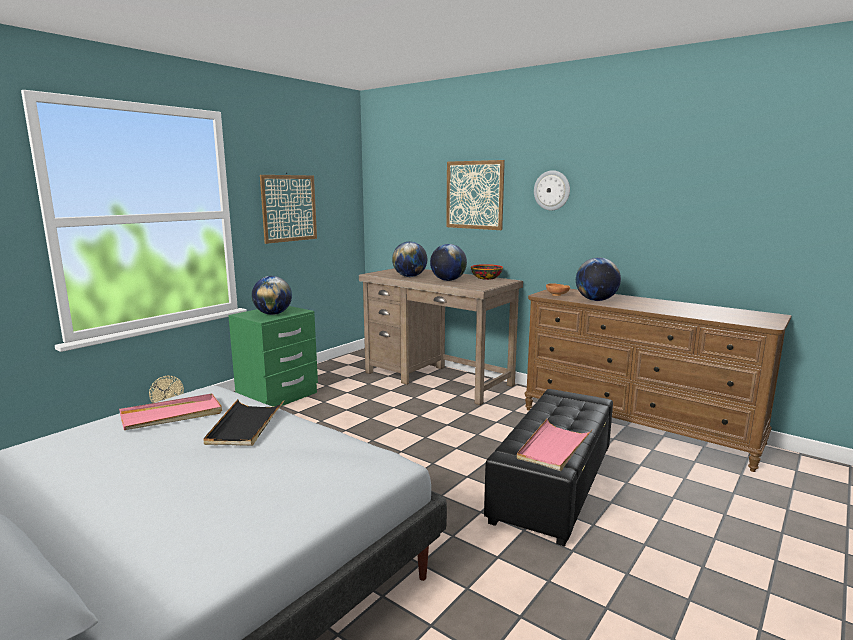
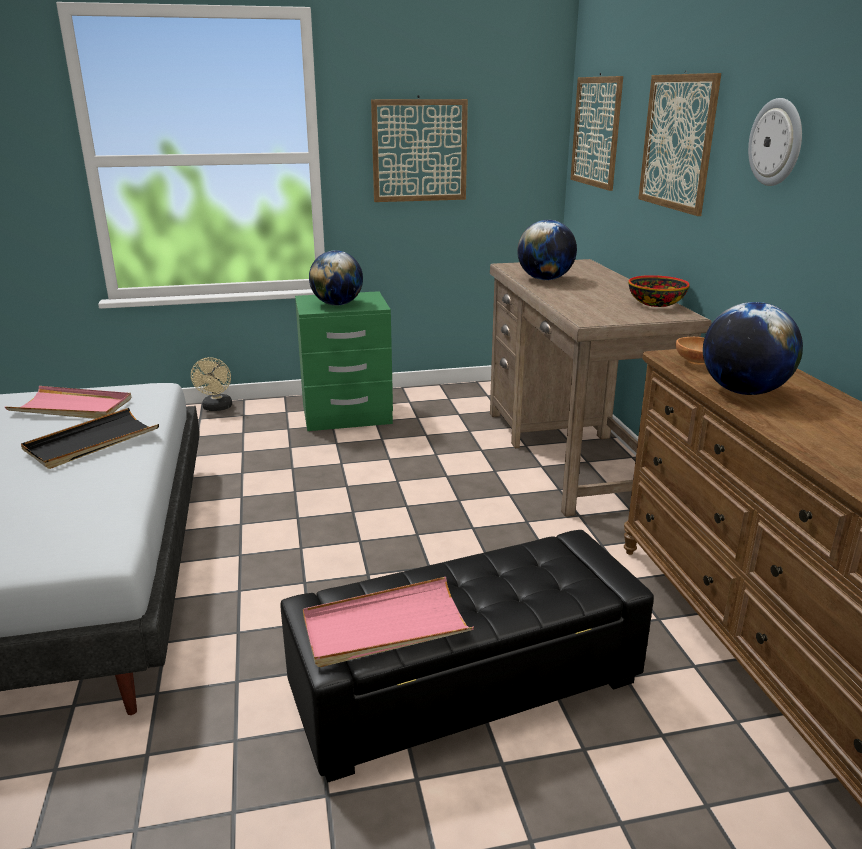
camera: 40 degrees right, 10 degrees up
globe [430,244,467,281] -> none
none -> picture [570,73,623,191]

